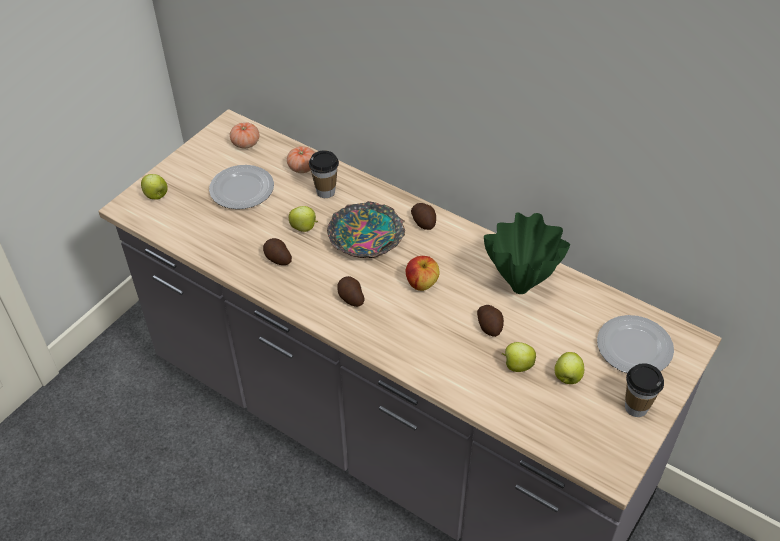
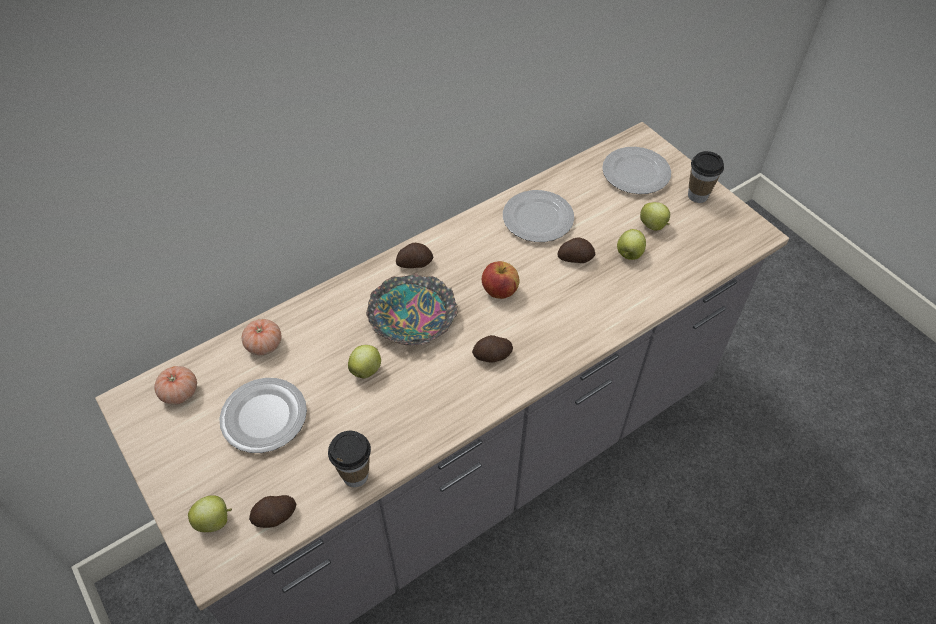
camera: 70 degrees left, 5 degrees up
potato [263,238,292,265] -> potato moved to [249,495,296,528]
cup [309,151,339,198] -> cup moved to [328,431,371,487]
green vase [484,212,570,294] -> plate [503,190,574,242]

